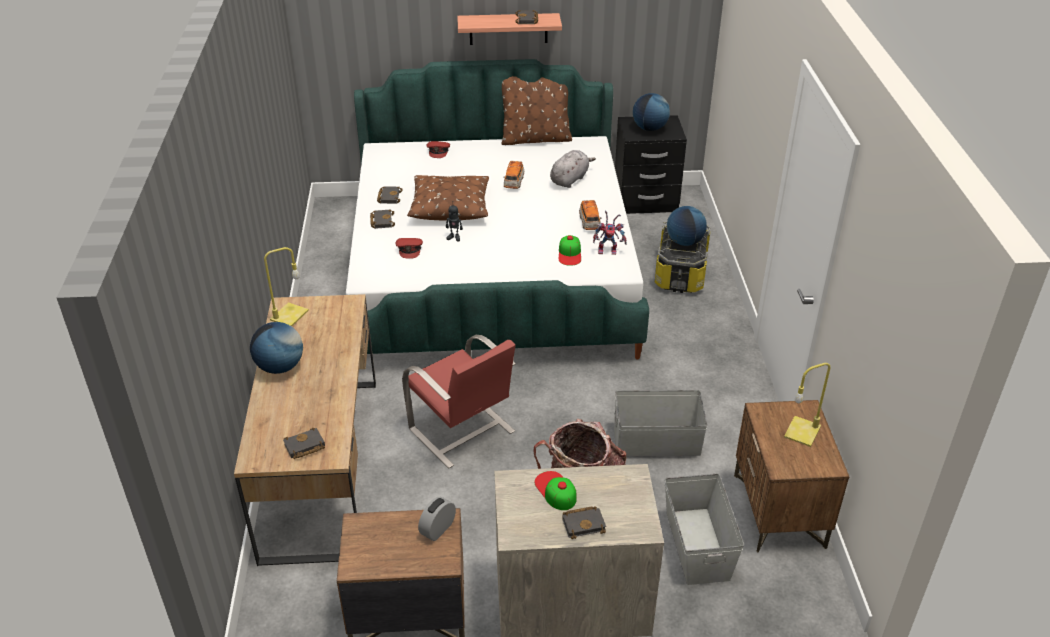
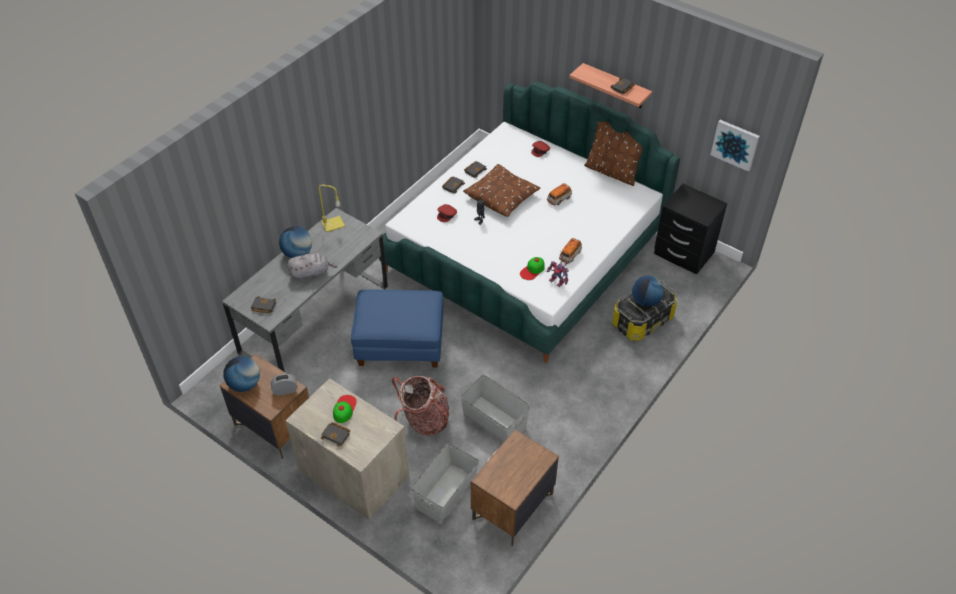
camera: 40 degrees right, 10 degrees up
brown desk [234,294,376,566] -> grey desk [222,208,388,372]
red chair [402,335,516,468] -> blue ottoman [351,289,443,368]
grey plush toy [550,150,596,188] -> grey plush toy moved to [287,253,337,280]
globe [633,93,670,131] -> globe moved to [224,356,260,392]
yellow table lamp [784,363,831,447] -> none
none -> picture [710,120,760,172]

